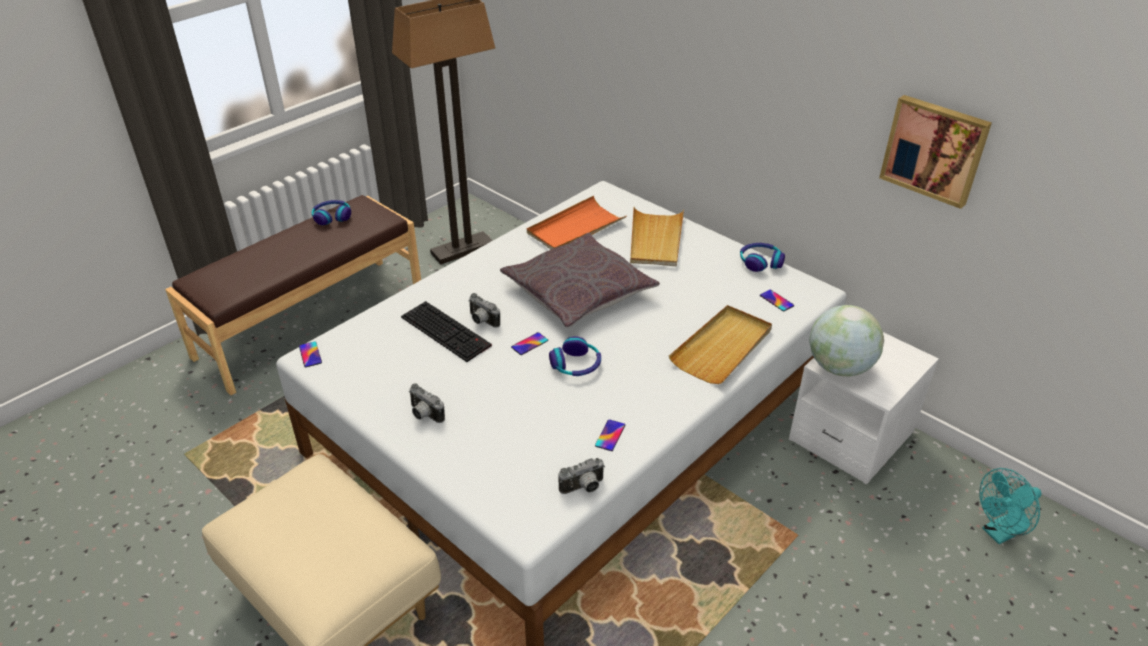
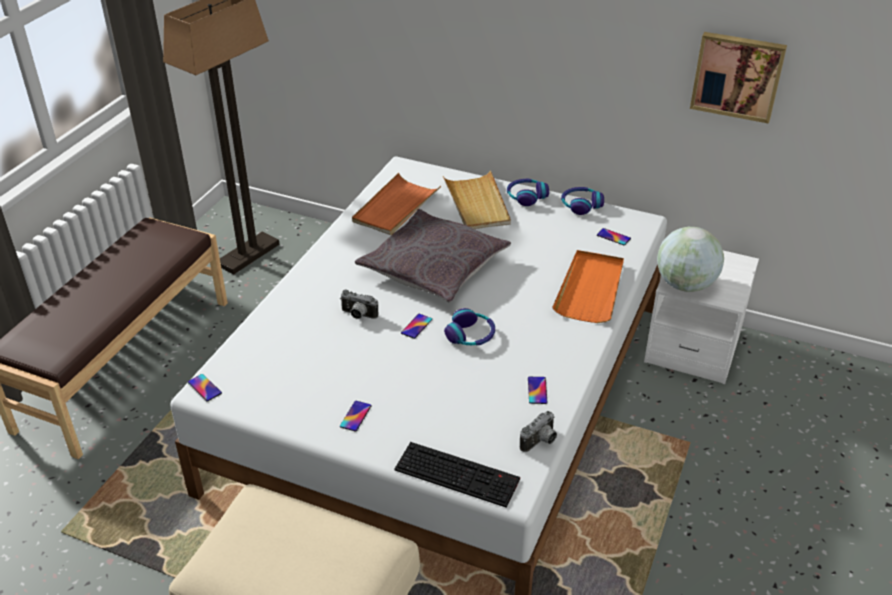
camera: 20 degrees left, 0 degrees up
headphones [312,200,351,225] -> headphones moved to [507,178,549,206]
keyboard [401,301,492,362] -> keyboard moved to [394,442,520,508]
camera [409,383,445,423] -> phone [340,401,372,432]
beige tray [669,305,772,384] -> orange tray [553,250,624,323]
turquoise fan [979,468,1042,544] -> none

